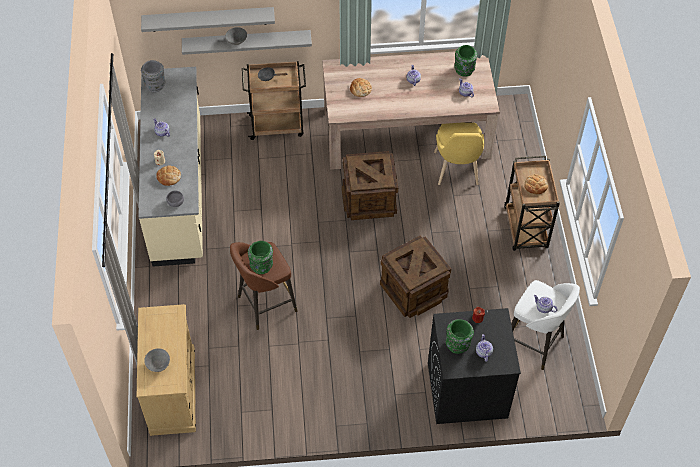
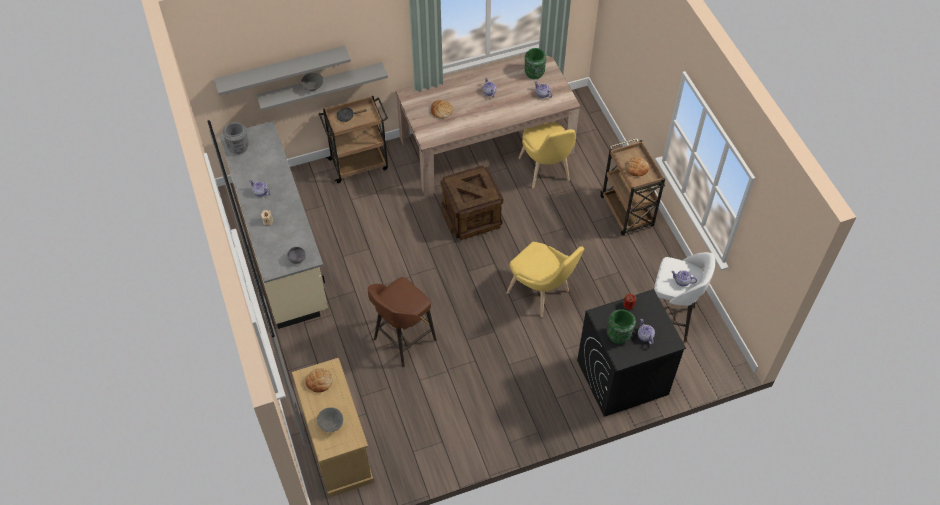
camera: 15 degrees left, 0 degrees up
bread [156,165,181,186] -> bread moved to [305,368,333,393]
green vase [248,241,273,274] -> none
crate [380,236,451,318] -> yellow chair [506,242,584,317]

